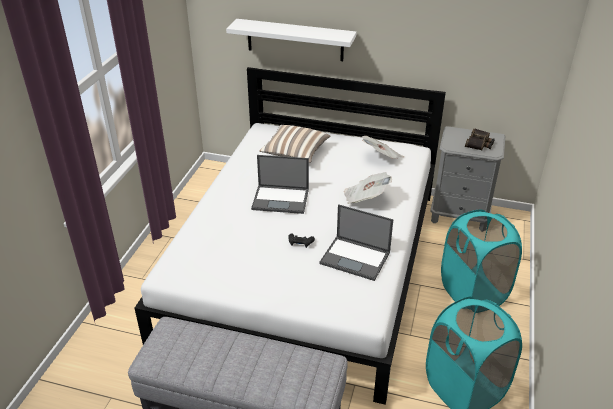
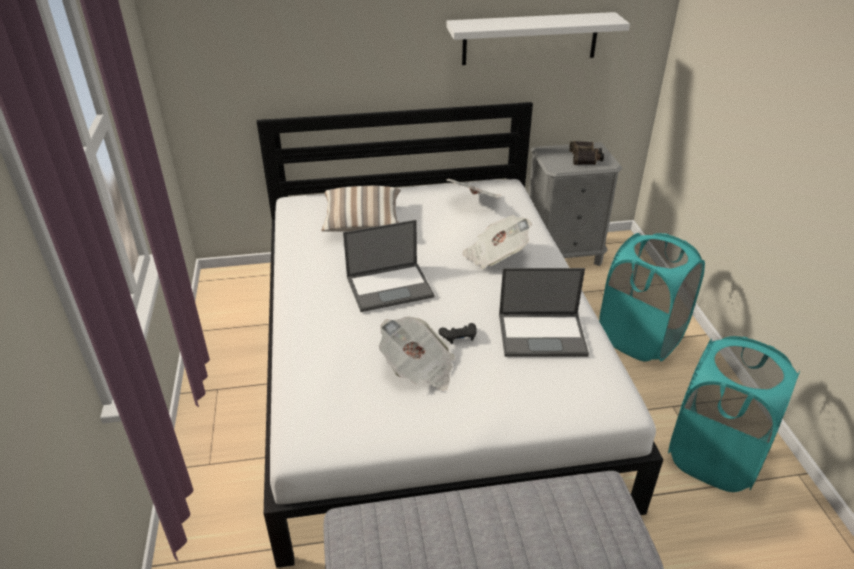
camera: 25 degrees left, 0 degrees up
white shelf [226,19,356,61] -> white shelf moved to [446,12,630,65]
none -> newspaper [379,316,455,390]

